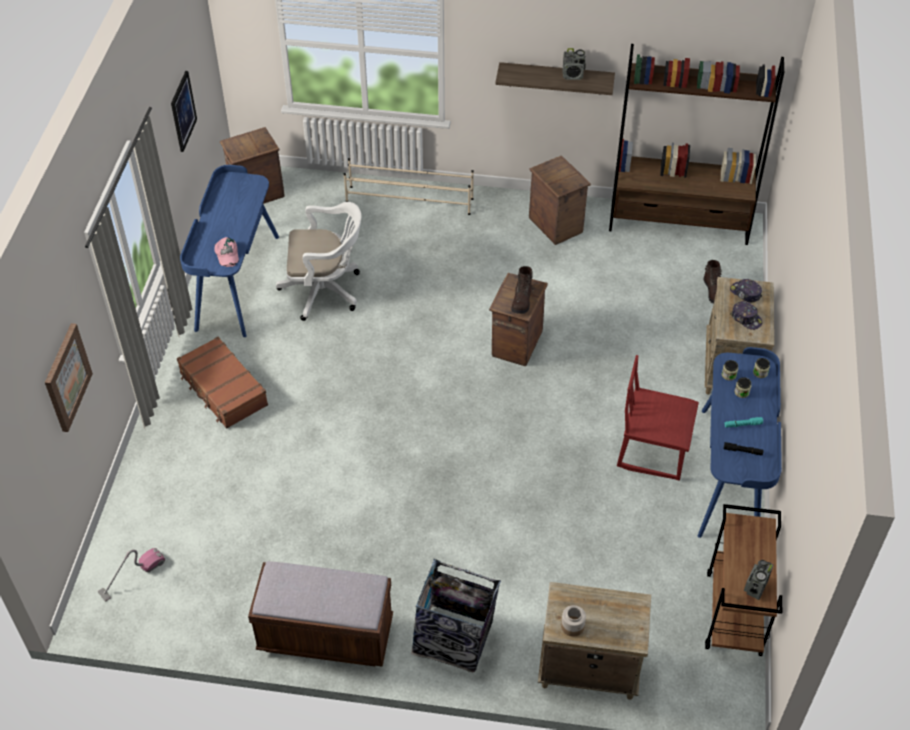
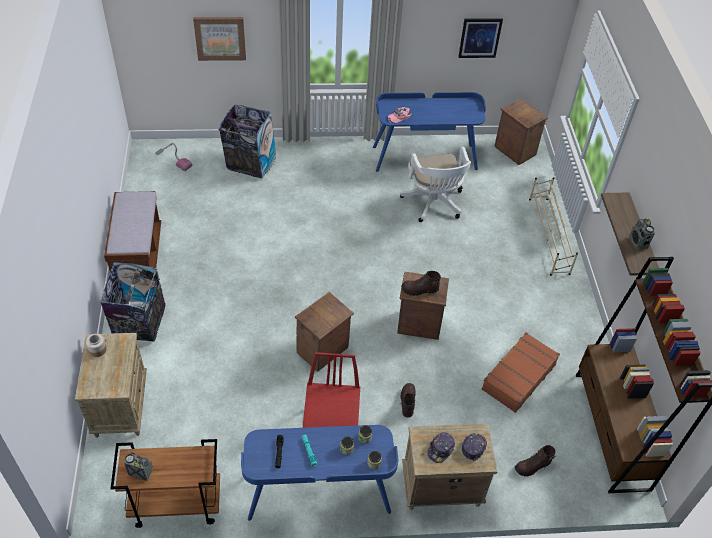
camera: 75 degrees right, 0 degrees up
brown suitcase [177,337,268,429] -> brown suitcase moved to [482,332,560,413]
crate [529,156,591,245] -> crate moved to [295,292,354,372]
none -> trash can [219,105,277,178]
none -> brown boot [401,383,415,417]

